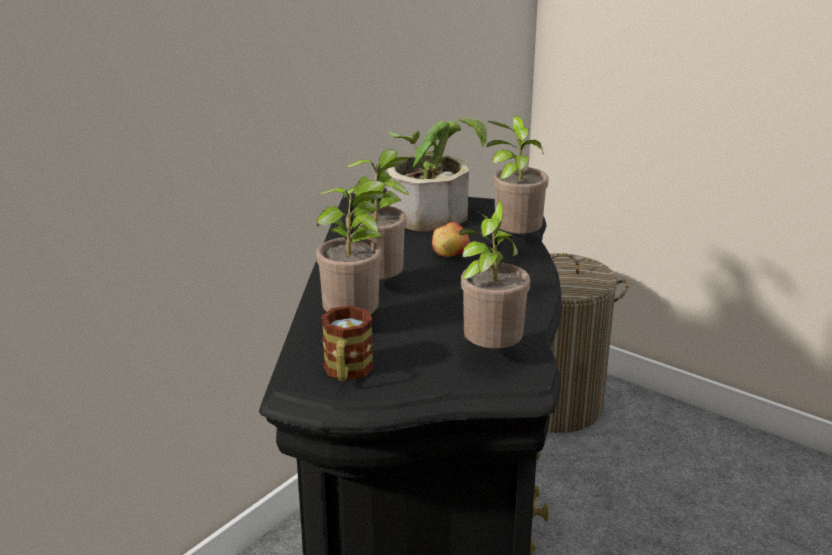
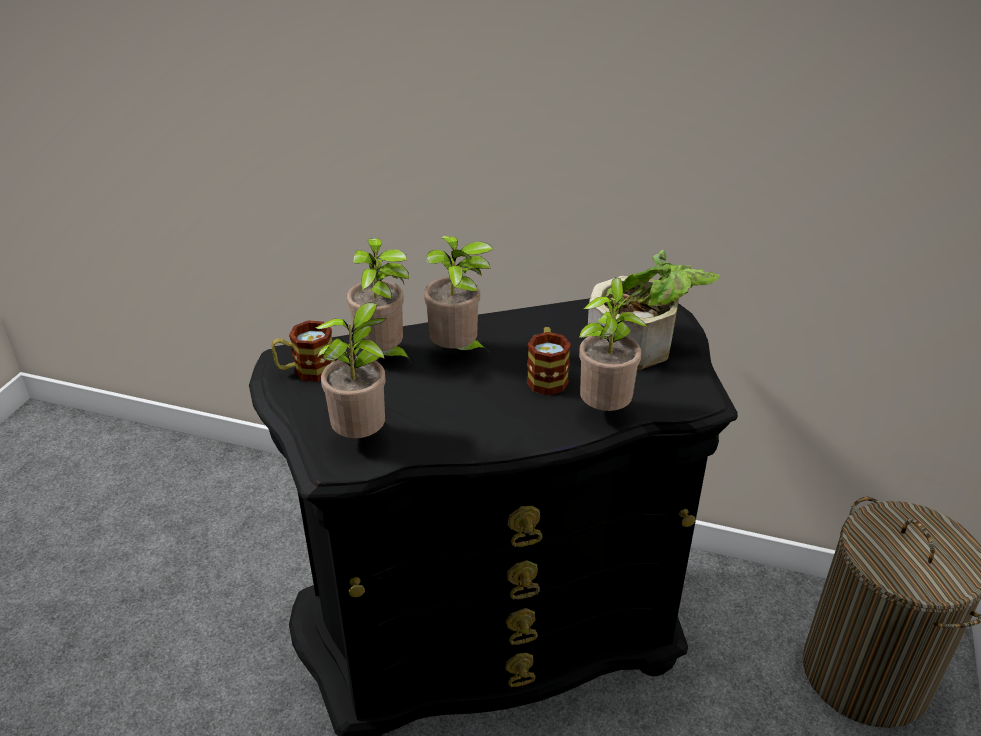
camera: 70 degrees right, 10 degrees up
apple [432,222,470,257] -> mug [527,327,571,395]

